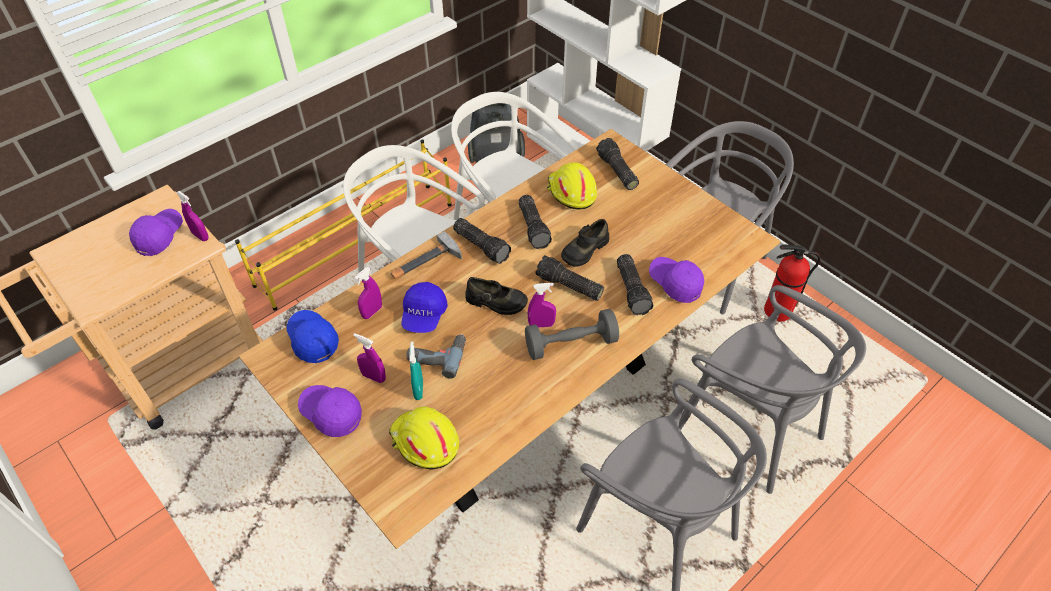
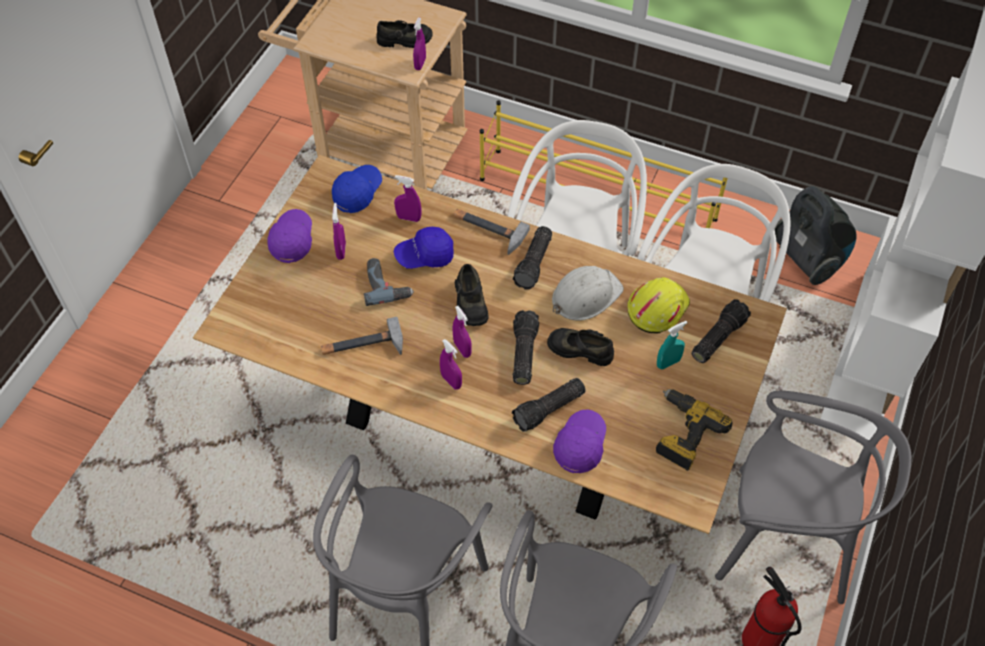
camera: 65 degrees right, 5 degrees up
purple cap [129,209,183,256] -> black shoe [377,20,433,48]
yellow hard hat [389,406,459,469] -> none
turquoise spray bottle [409,341,423,400] -> turquoise spray bottle moved to [657,321,687,369]
flashlight [519,195,552,249] -> white hard hat [552,266,624,321]
grey dumbbell [525,309,619,360] -> purple spray bottle [440,339,462,390]
none -> hammer [321,317,403,355]
none -> power drill [656,389,733,471]

